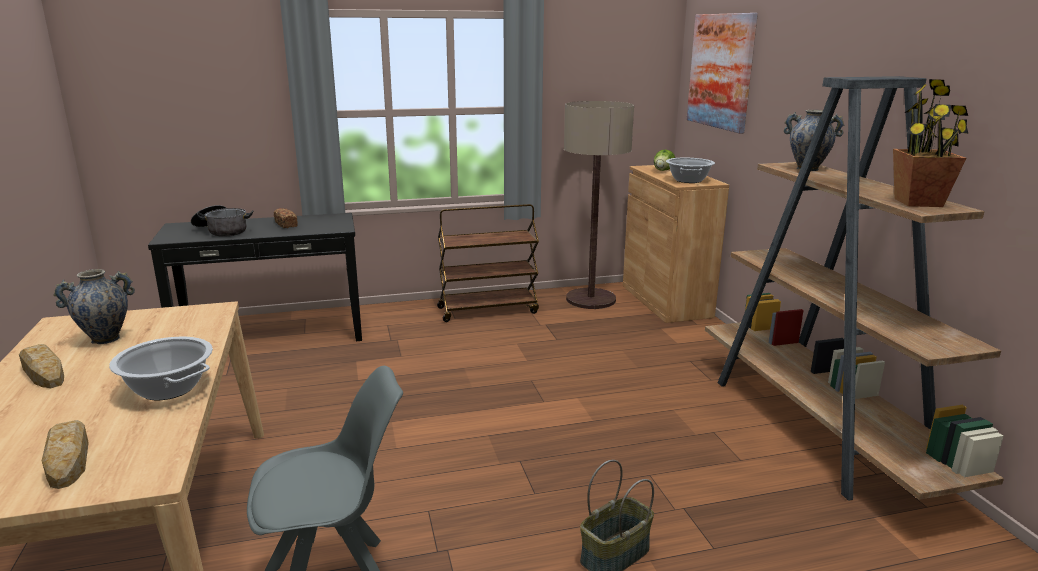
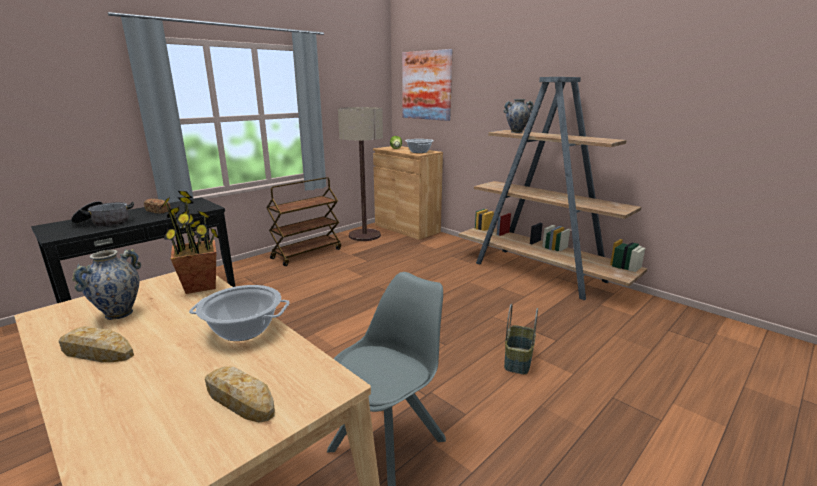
camera: 30 degrees left, 0 degrees up
potted plant [893,79,968,207] -> potted plant moved to [160,191,220,294]

